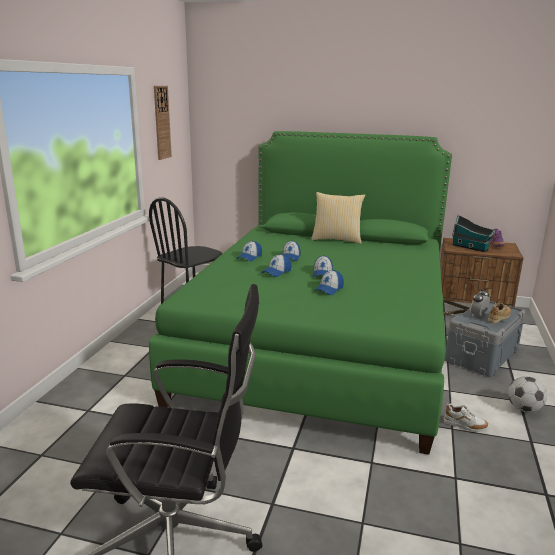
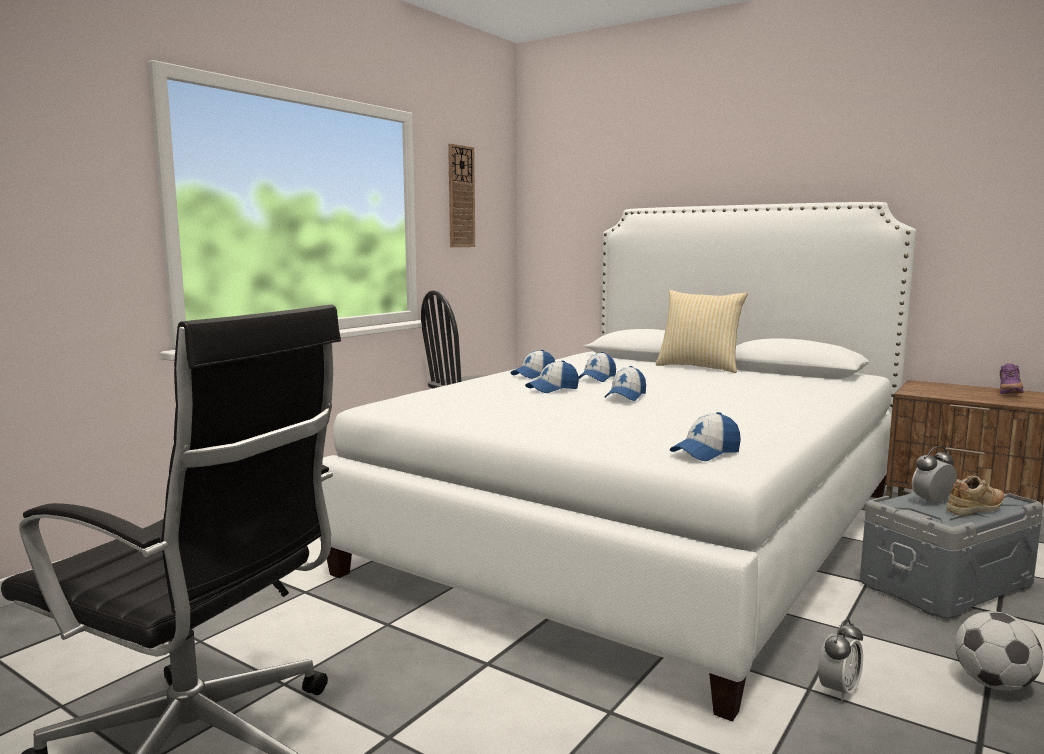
camera: 20 degrees right, 10 degrees down
green bed [149,131,452,455] -> white bed [319,202,916,722]
cap [314,270,344,295] -> cap moved to [670,412,741,461]
white shoe [444,404,489,432] -> alarm clock [818,619,863,701]
toy house [452,214,495,252] -> none

